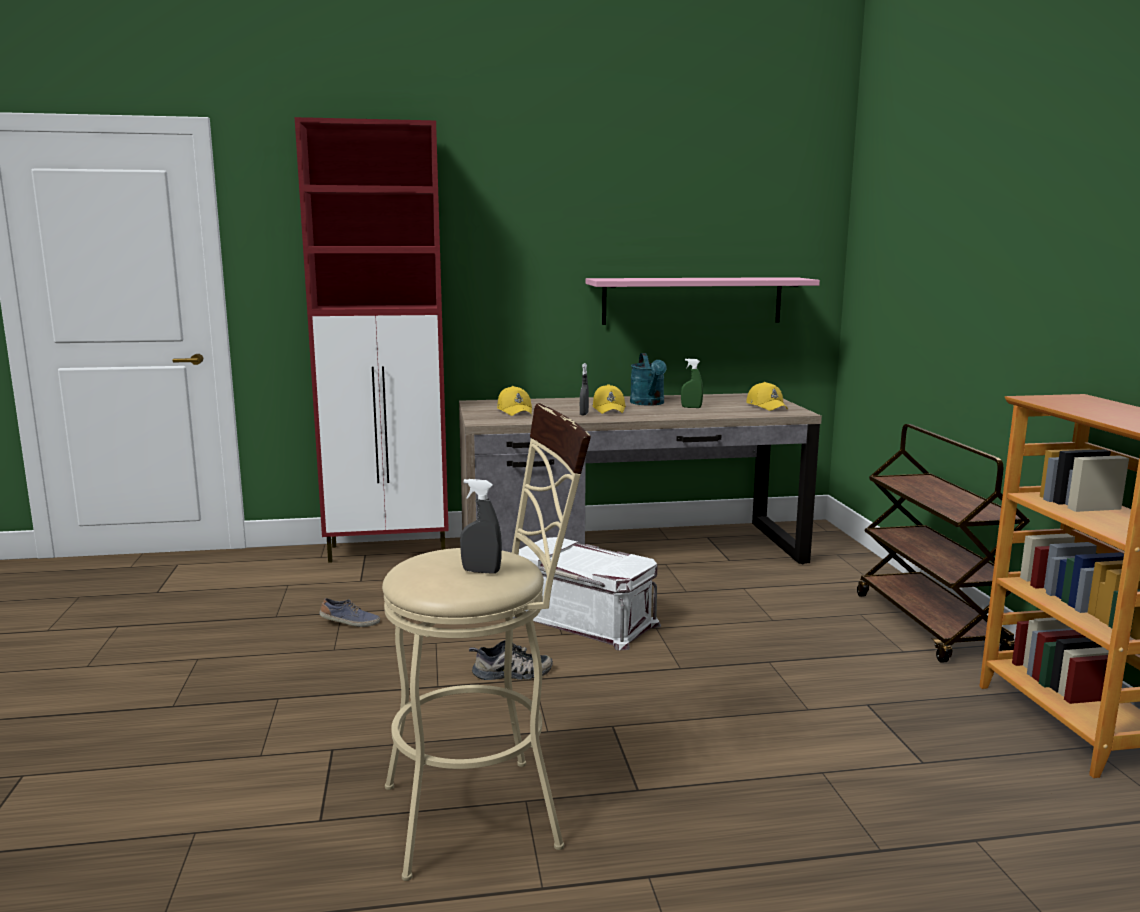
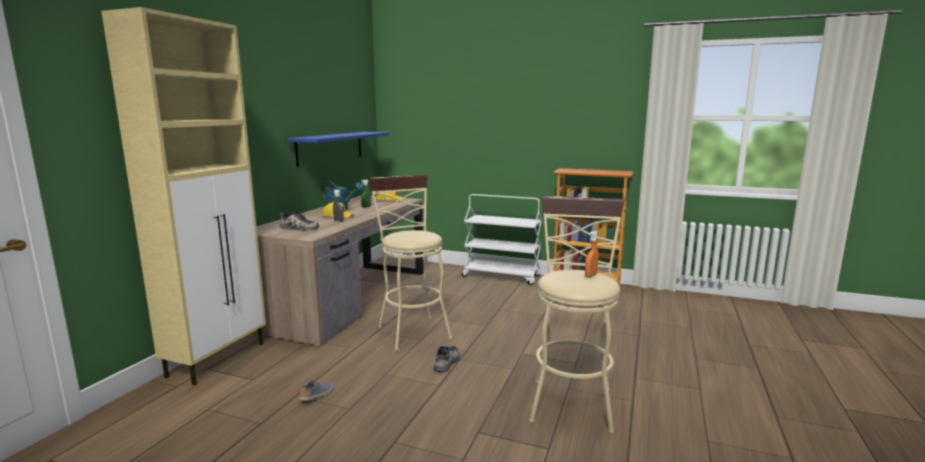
camera: 60 degrees left, 0 degrees up
red cabinet [295,117,449,563] -> beige cabinet [101,7,266,385]
grey spray bottle [460,479,502,574] -> orange spray bottle [585,231,599,278]
yellow cap [497,386,532,416] -> shoe [278,212,319,231]
white storage box [513,537,661,651] -> beige stool [368,174,453,351]
pink shelf [586,277,820,325] -> blue shelf [287,132,389,167]
brown cart [857,424,1030,663] -> white cart [462,194,542,285]

